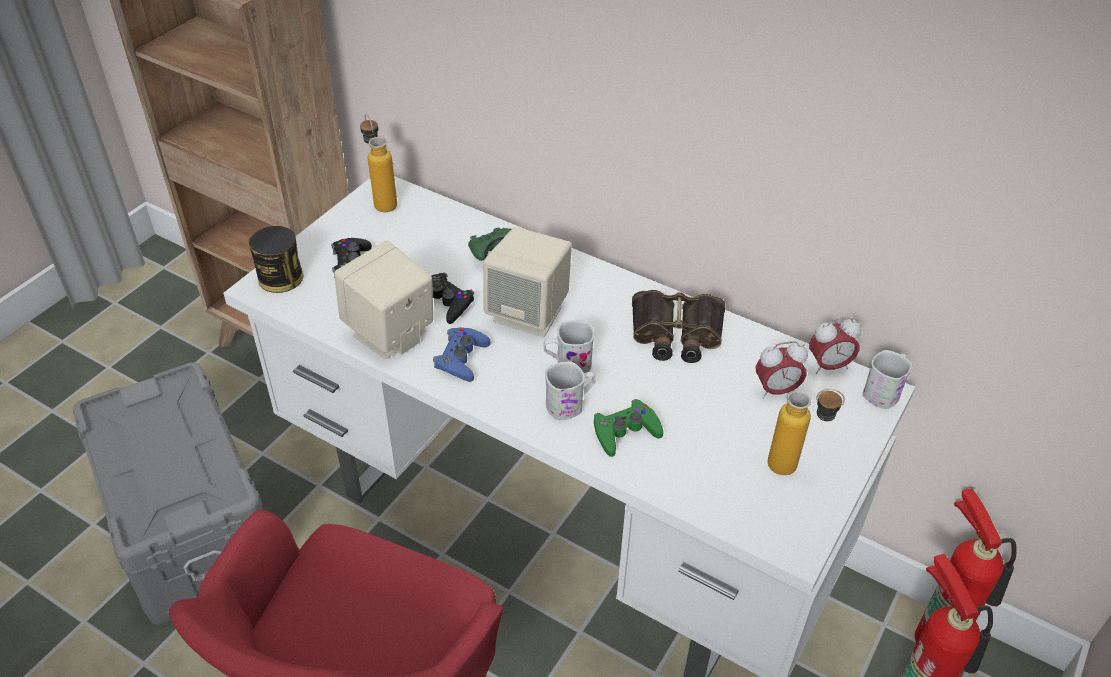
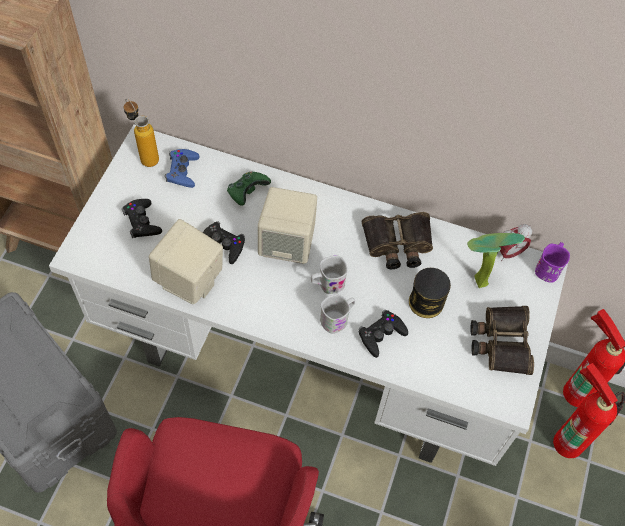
camera: 15 degrees left, 15 degrees up
can [249,226,303,293] -> can moved to [409,268,451,318]
blue game controller [433,327,491,382] -> blue game controller moved to [165,149,199,188]
green game controller [594,399,663,457] -> black game controller [359,310,408,358]
alarm clock [756,341,808,399] -> potted plant [467,233,525,288]
bottle [768,389,845,475] -> binoculars [471,306,534,375]
white mug [863,350,912,409] -> purple mug [535,242,570,283]

